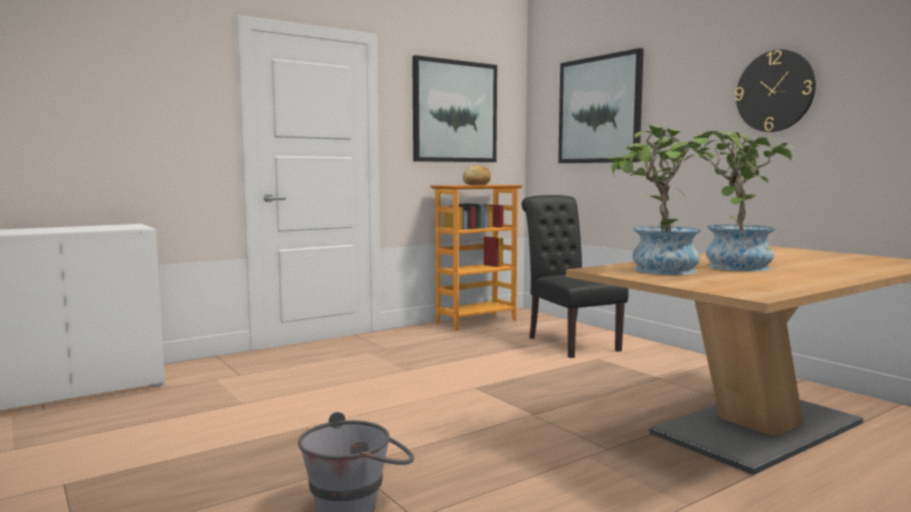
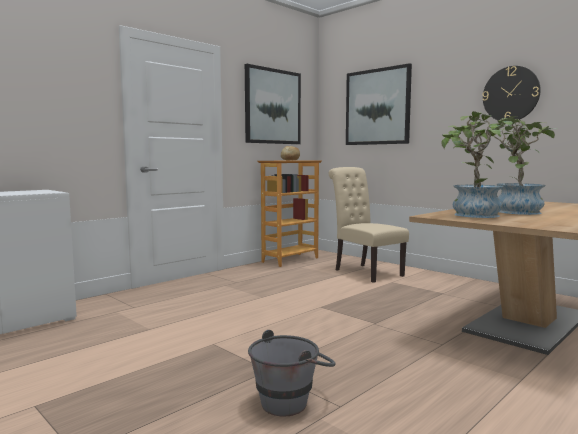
camera: 10 degrees left, 0 degrees up
black chair [522,195,629,358] -> beige chair [329,167,409,283]

